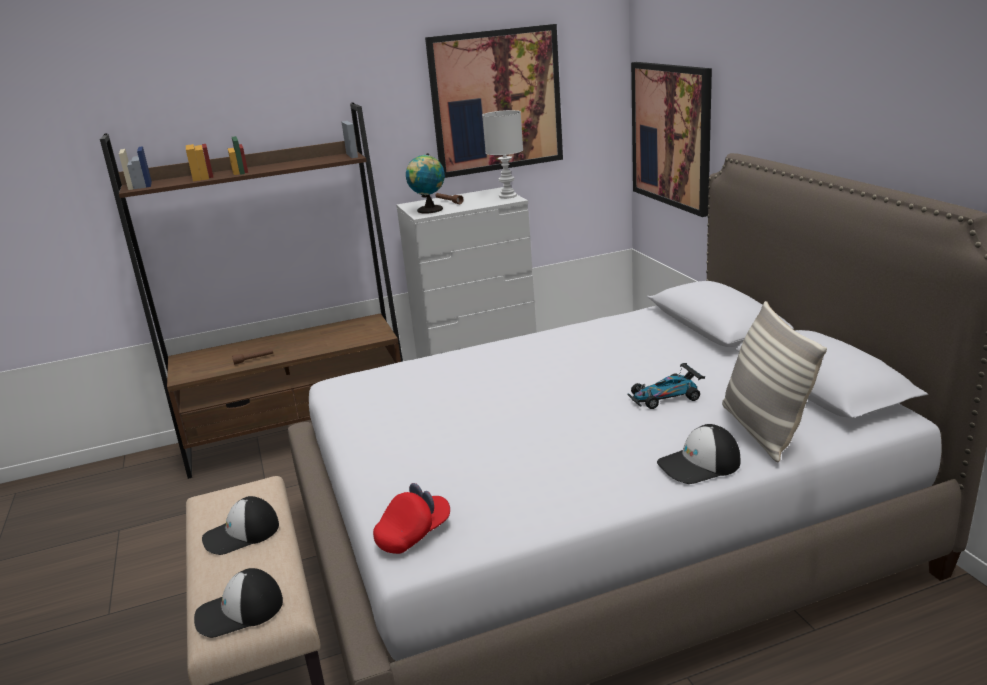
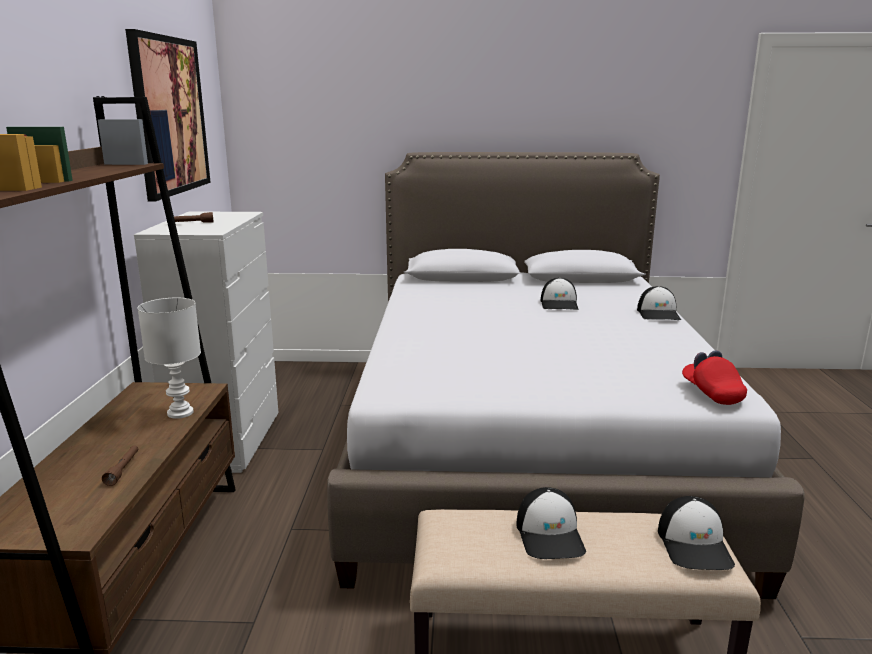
camera: 70 degrees left, 5 degrees down
globe [406,153,445,213] -> none
white table lamp [482,110,523,199] -> white table lamp moved to [137,298,201,419]
toy car [627,363,705,409] -> cap [540,278,578,310]
picture [631,62,712,217] -> none
pillow [722,301,827,462] -> none

